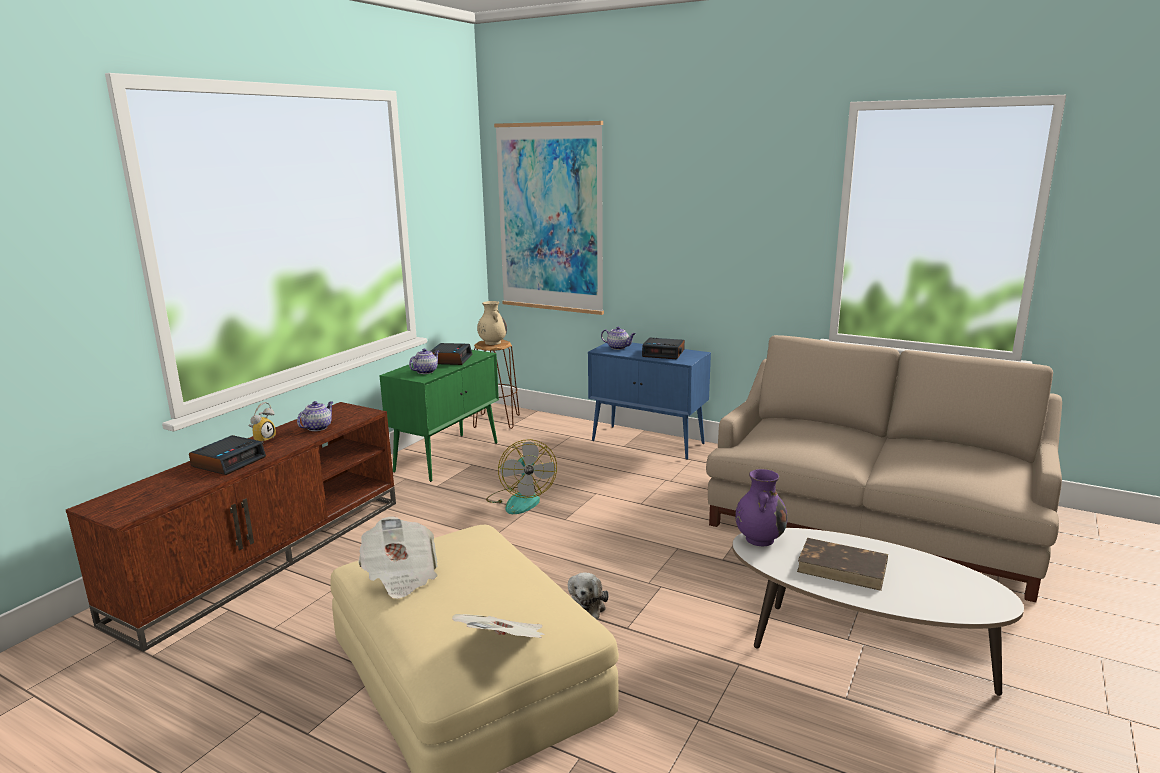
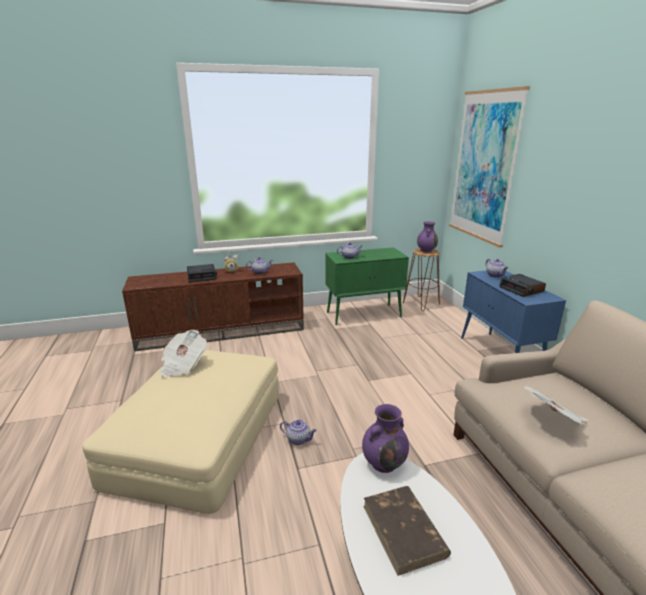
camera: 45 degrees right, 5 degrees up
alarm clock [431,343,472,365] -> none
newspaper [452,614,544,638] -> newspaper moved to [524,386,588,426]
beige vase [477,301,507,345] -> purple vase [417,221,438,252]
fan [486,439,557,514] -> none
plush toy [568,572,609,620] -> teapot [280,420,317,445]

